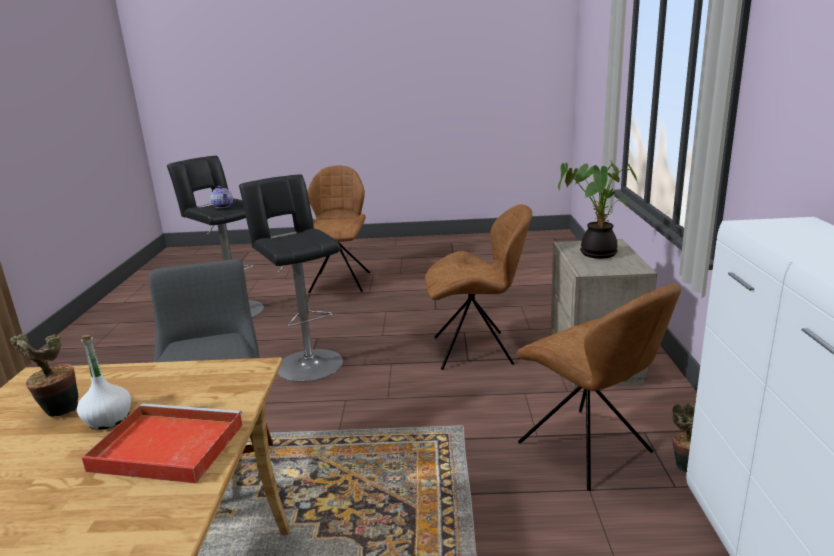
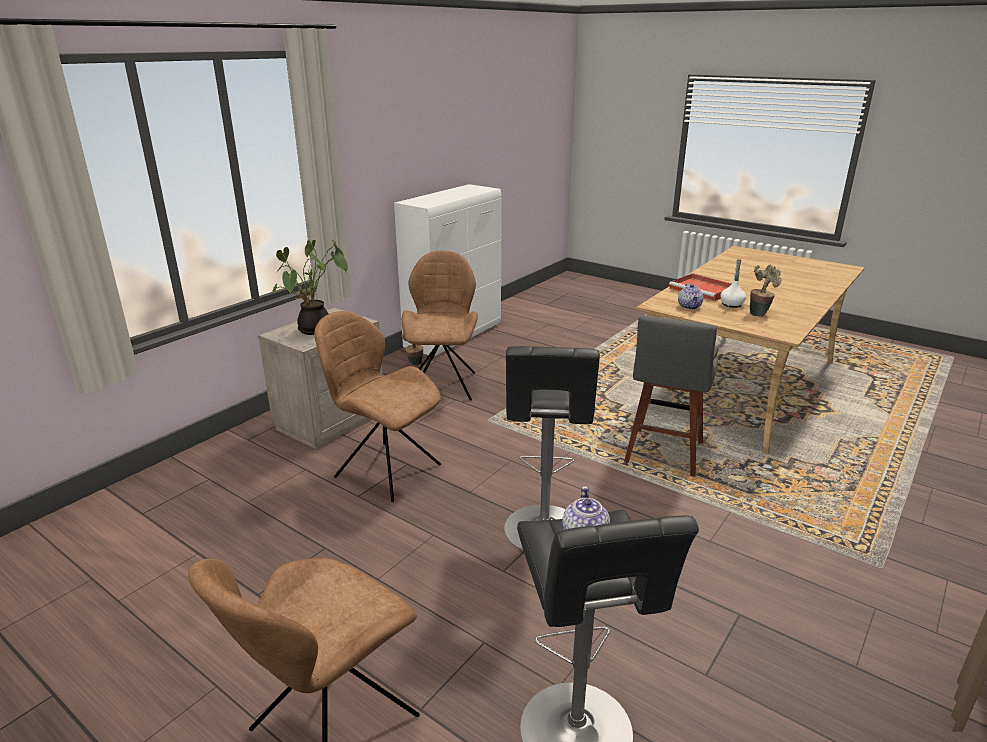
camera: 145 degrees left, 5 degrees up
none -> teapot [678,283,703,310]

